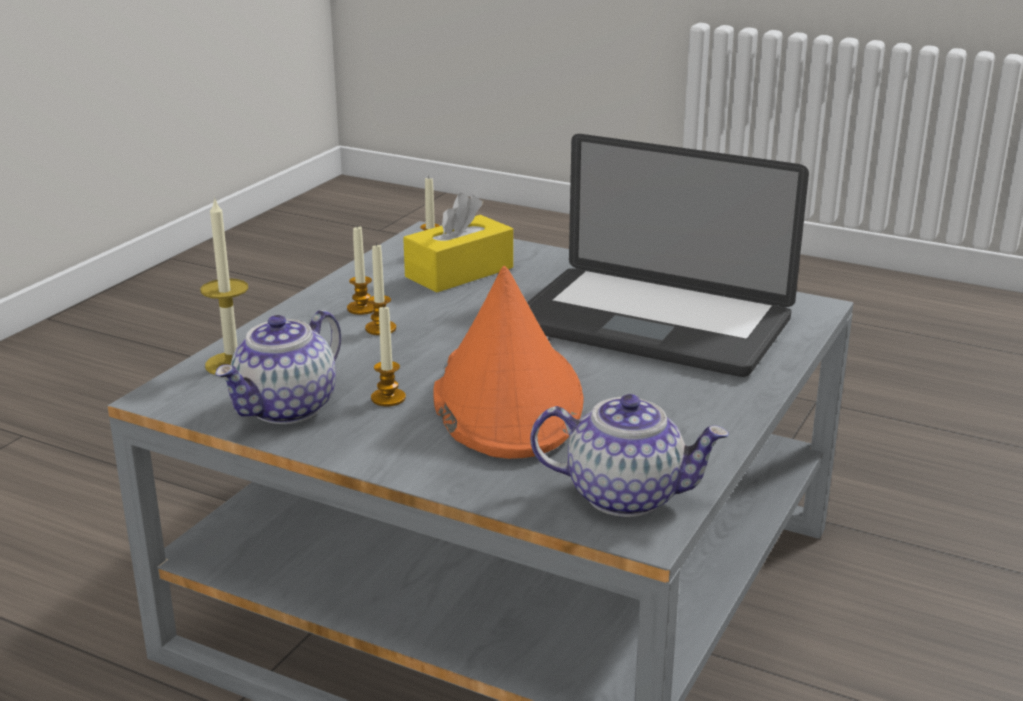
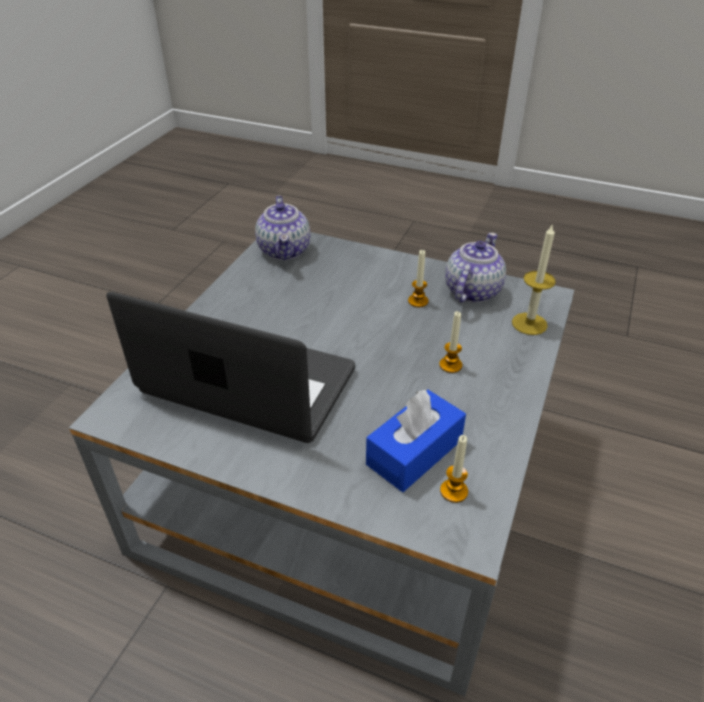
camera: 175 degrees right, 15 degrees up
candle [347,226,374,315] -> none
yellow tissue box [403,193,513,293] -> blue tissue box [366,389,466,492]
orange hat [433,266,584,459] -> none
teapot [530,394,729,517] -> teapot turned 105 degrees counterclockwise [255,196,310,260]

